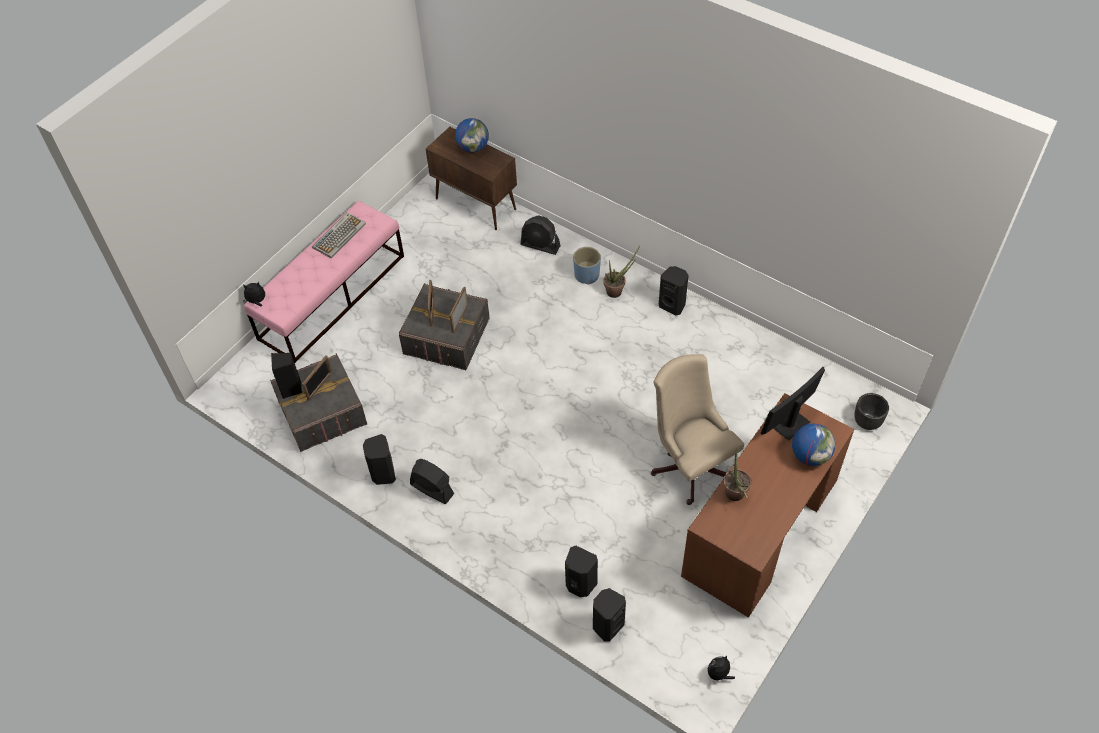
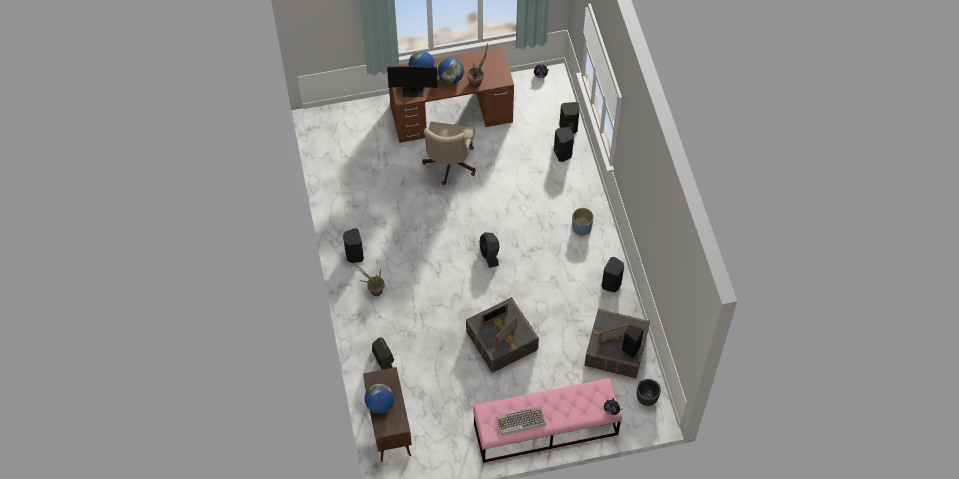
camera: 140 degrees left, 5 degrees up
black fan [410,459,454,504] -> black fan moved to [480,232,499,268]
blue planter [573,247,601,285] -> blue planter moved to [572,208,594,236]
black planter [854,393,889,430] -> black planter moved to [637,379,661,406]
none -> globe [438,58,464,84]

